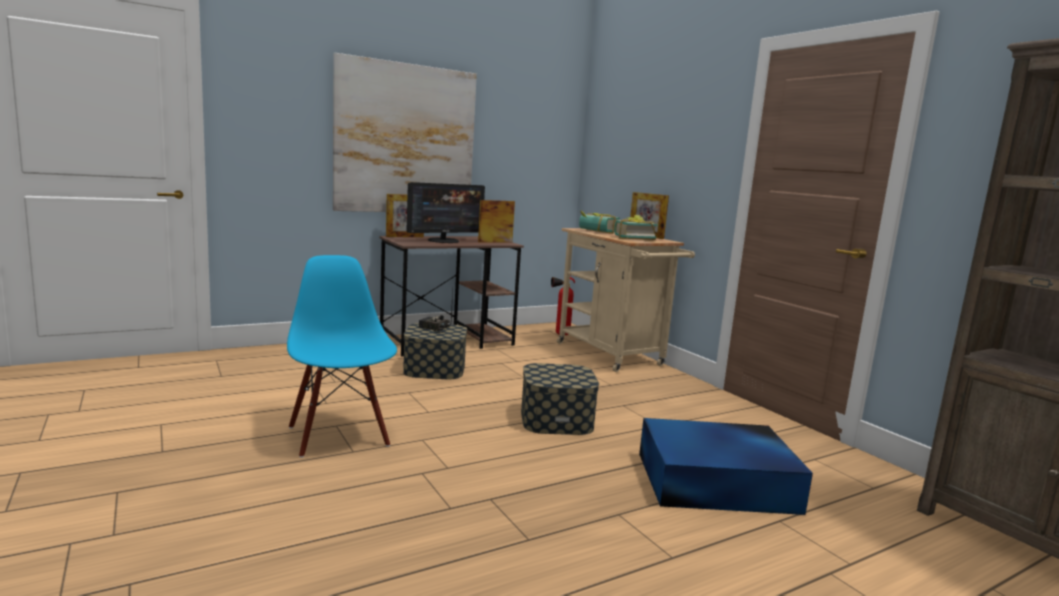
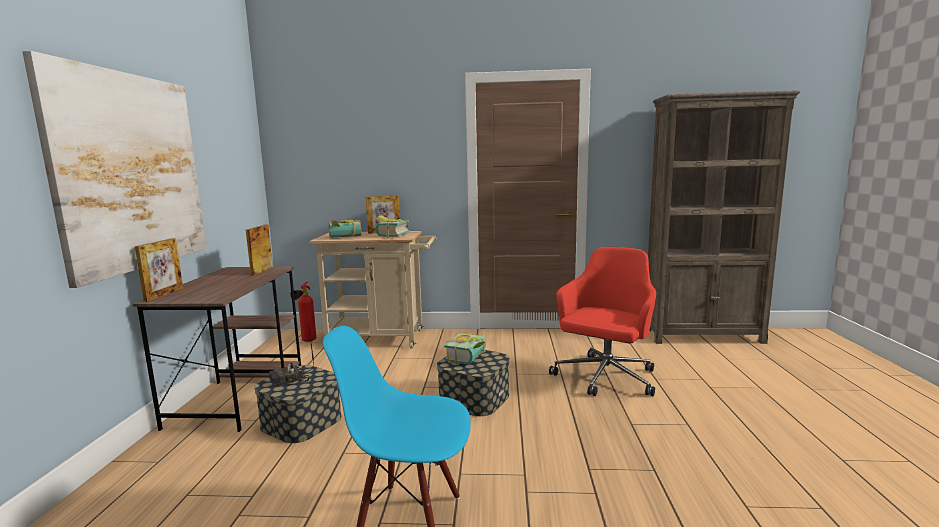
camera: 55 degrees left, 0 degrees up
monitor [406,182,485,243] -> none
blue storage box [639,418,813,515] -> red office chair [549,247,656,396]
none -> book [444,333,486,364]

